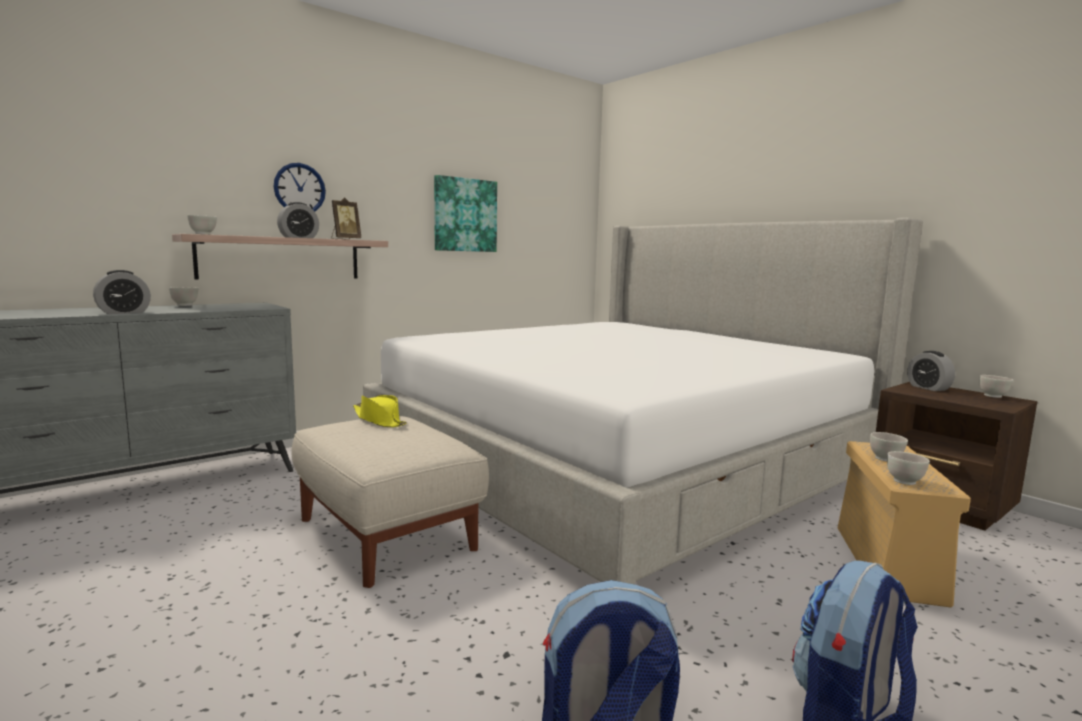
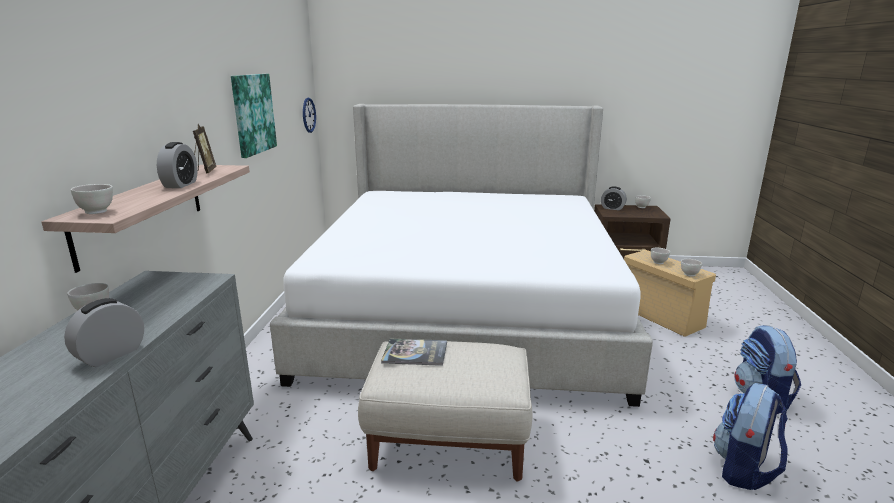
camera: 45 degrees left, 10 degrees up
alarm clock [93,270,151,314] -> alarm clock turned 150 degrees counterclockwise [64,298,144,367]
wall clock [273,163,326,212] -> wall clock moved to [303,97,316,133]
yellow hat [353,395,407,427] -> book [381,339,447,366]

